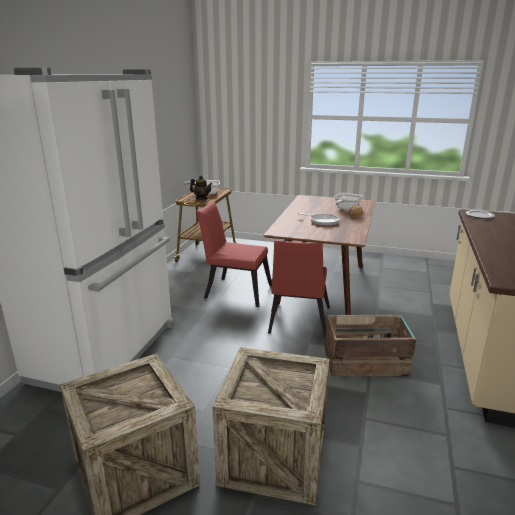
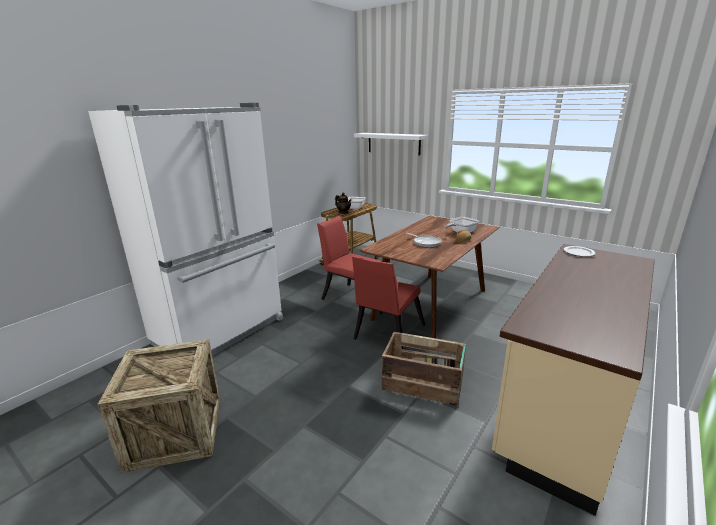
camera: 20 degrees right, 0 degrees up
crate [212,347,330,505] -> none
none -> white shelf [354,133,428,155]

